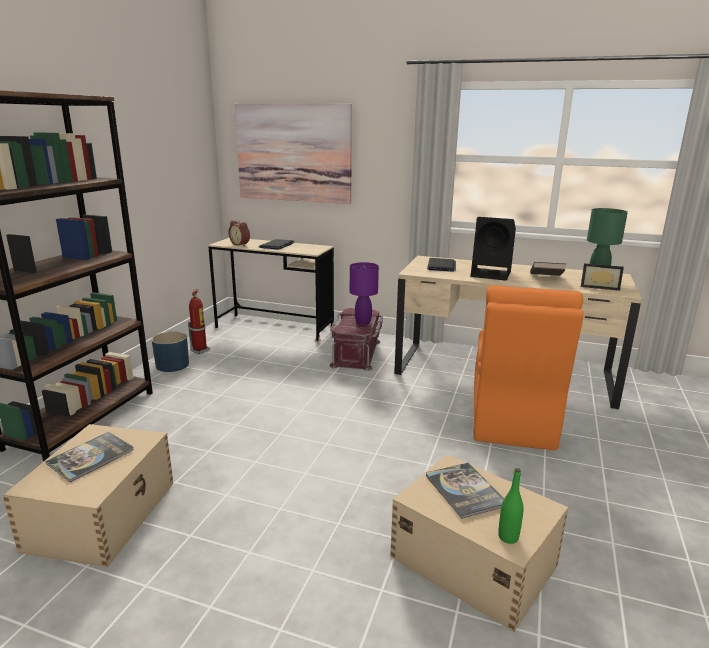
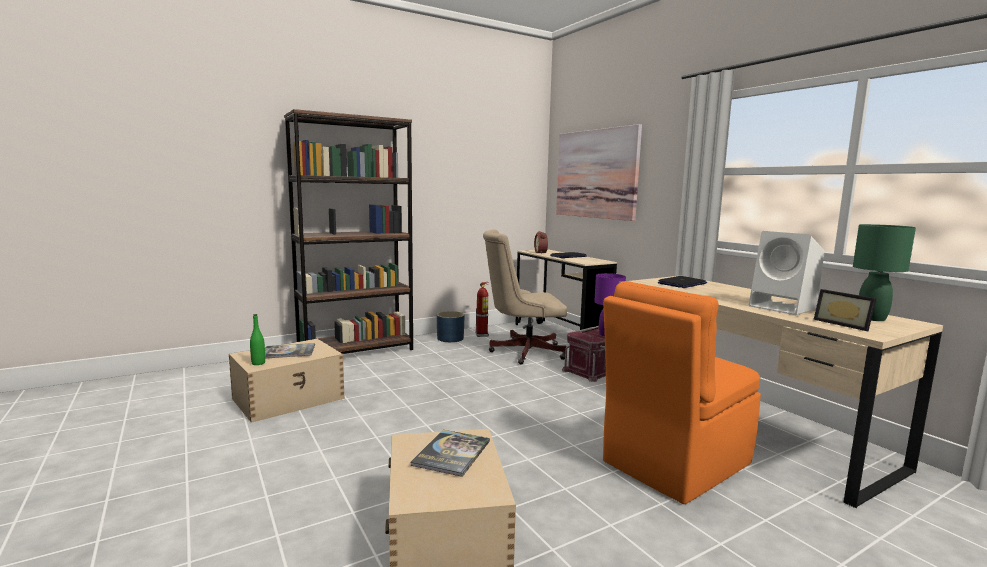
camera: 40 degrees right, 10 degrees down
black speaker [471,217,516,281] -> none
green bottle [498,468,524,544] -> green bottle moved to [250,314,265,365]
brown book [530,262,566,276] -> white speaker [749,231,825,315]
none -> beige office chair [483,230,567,364]

